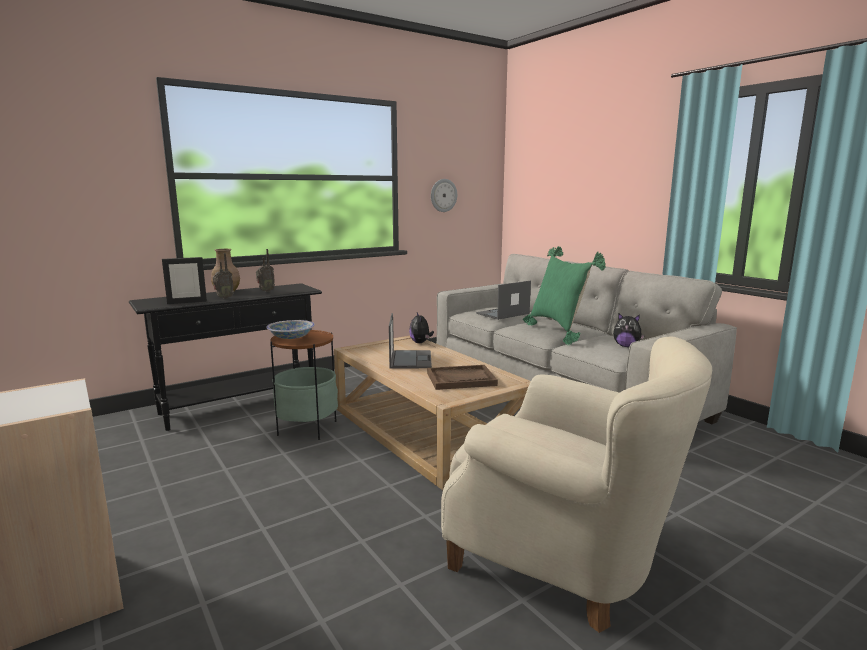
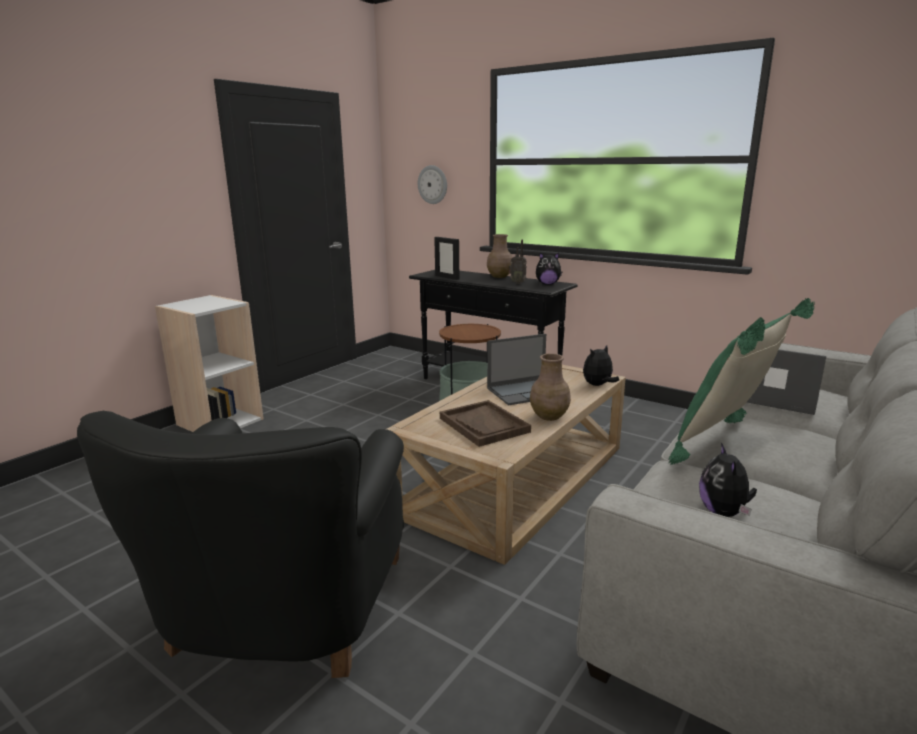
camera: 70 degrees right, 5 degrees up
radio [213,253,234,299] -> none
bowl [266,320,315,339] -> none
wall clock [431,179,457,212] -> wall clock moved to [418,165,447,204]
beige armchair [441,336,712,633] -> black armchair [77,411,404,678]
none -> brown vase [530,353,571,421]
none -> plush toy [536,253,562,285]

